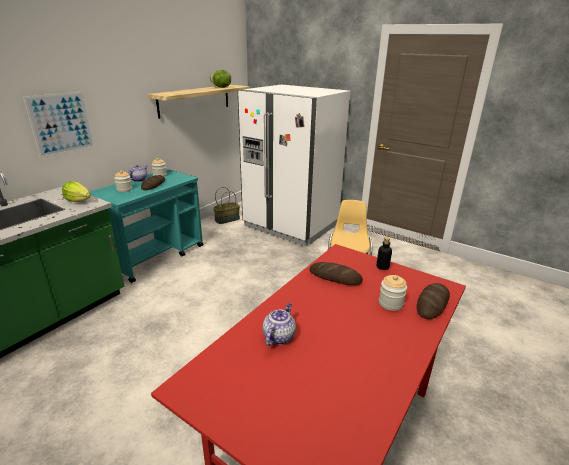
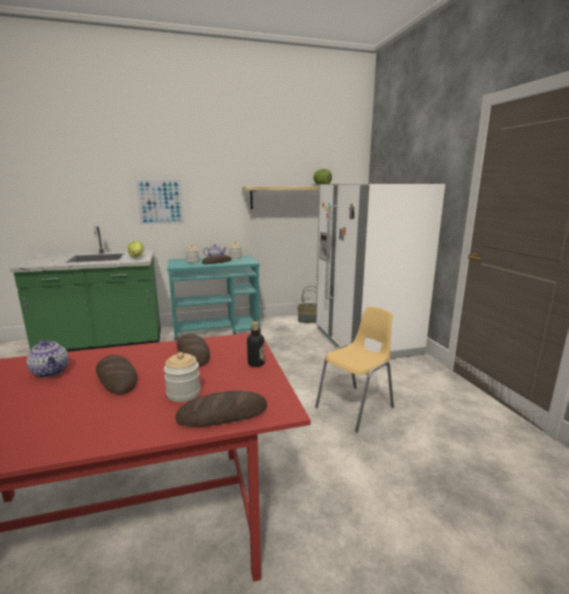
camera: 40 degrees right, 10 degrees down
teapot [263,303,296,346] -> teapot turned 75 degrees clockwise [26,340,69,378]
none -> bread [96,355,137,394]

